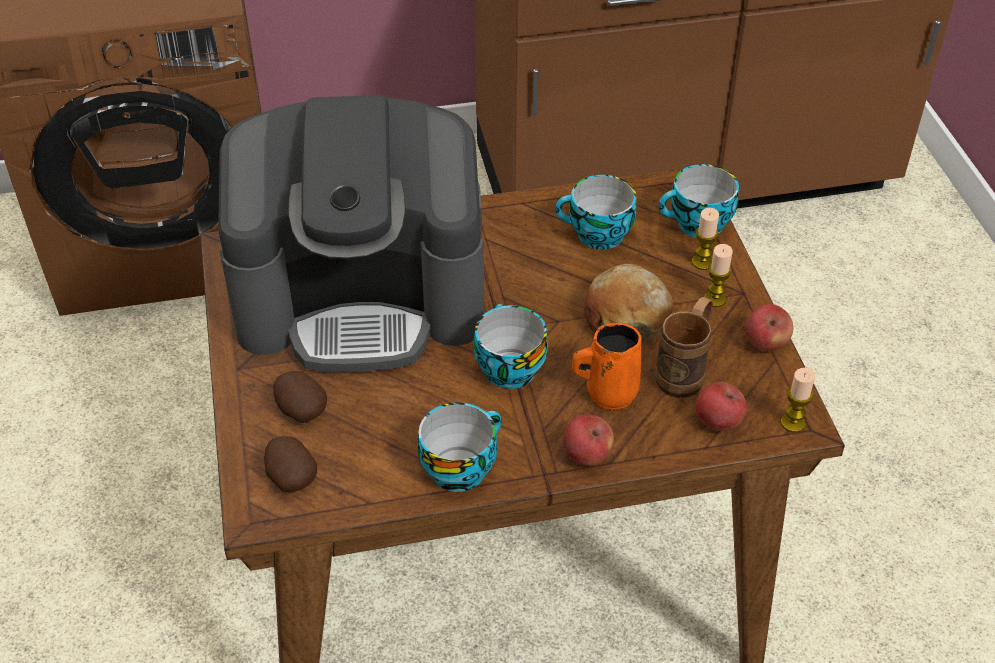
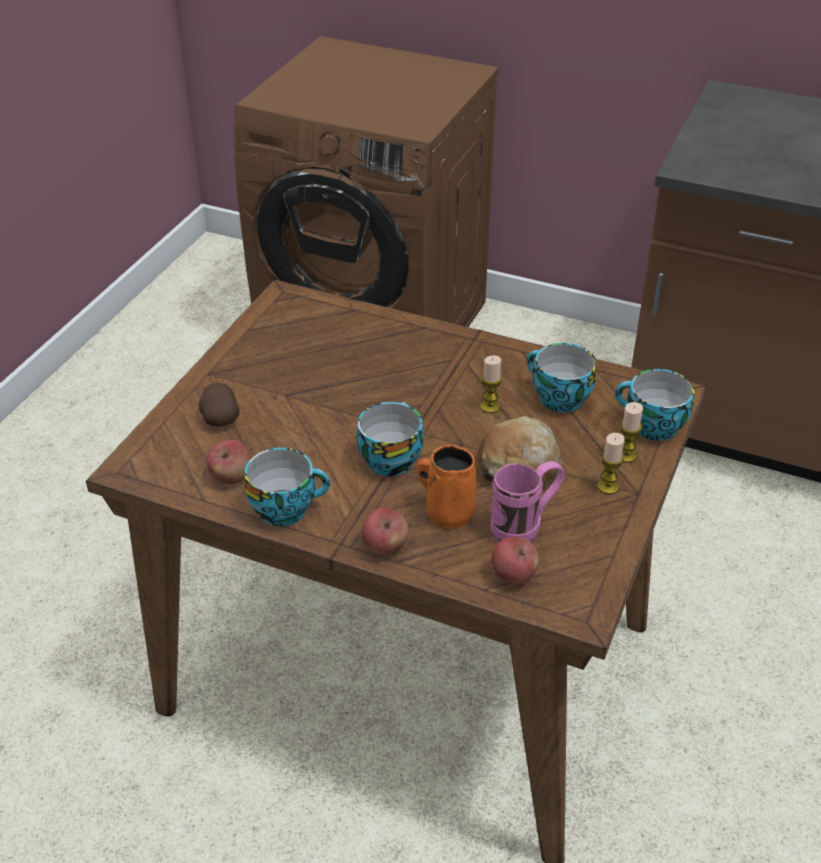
camera: 35 degrees right, 5 degrees down
coffee machine [218,95,484,372] -> none
potato [264,436,317,492] -> none
brown mug [655,297,713,398] -> pink mug [490,461,565,542]
apple [745,304,794,351] -> apple moved to [207,440,251,484]
candle [781,368,815,433] -> candle moved to [480,355,502,413]

